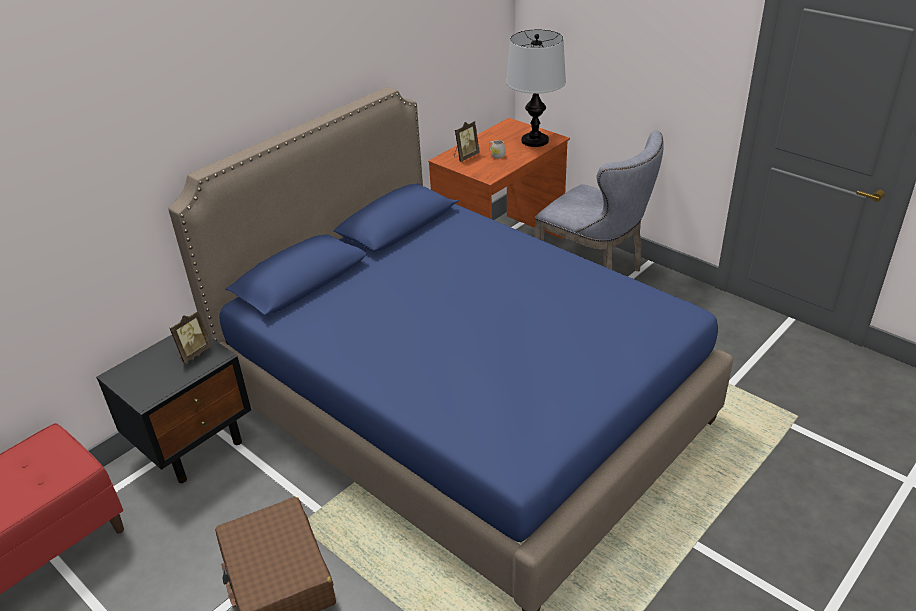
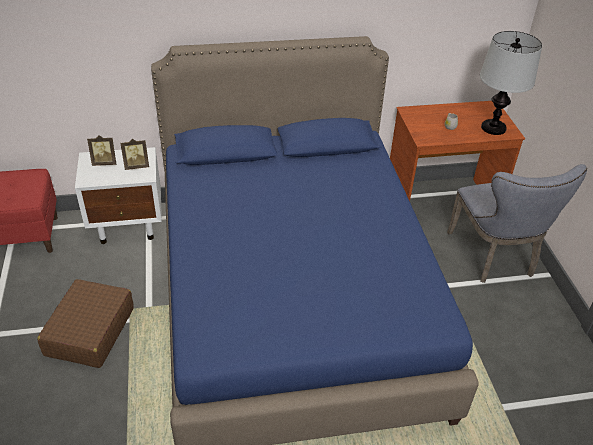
camera: 35 degrees right, 5 degrees up
black nightstand [96,335,251,483] -> white nightstand [75,147,162,244]
picture frame [454,121,480,162] -> picture frame moved to [87,135,116,166]

